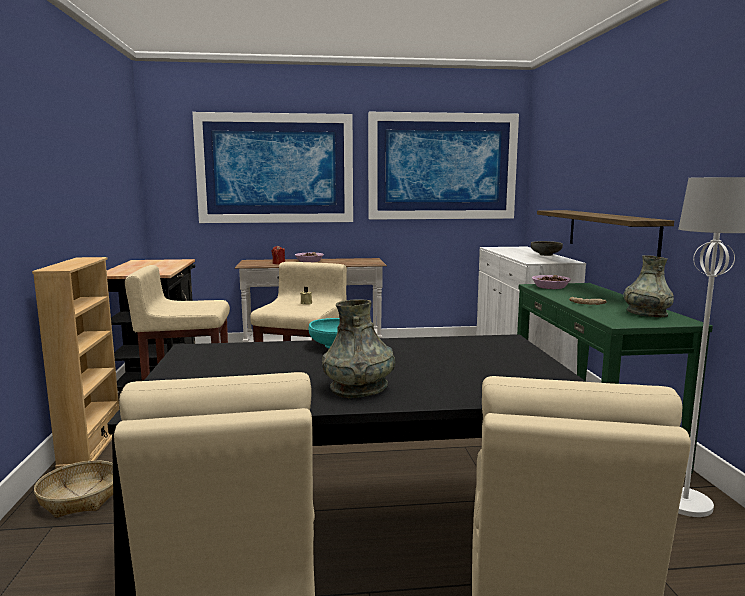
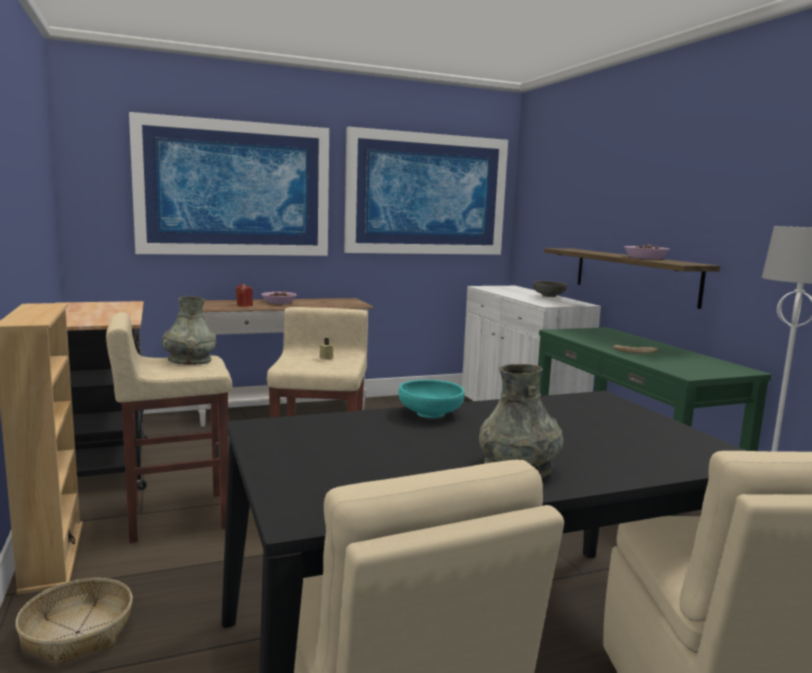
camera: 15 degrees left, 0 degrees up
bowl [532,275,571,289] -> bowl moved to [624,244,670,259]
grey vase [623,255,674,317] -> grey vase moved to [162,296,216,365]

